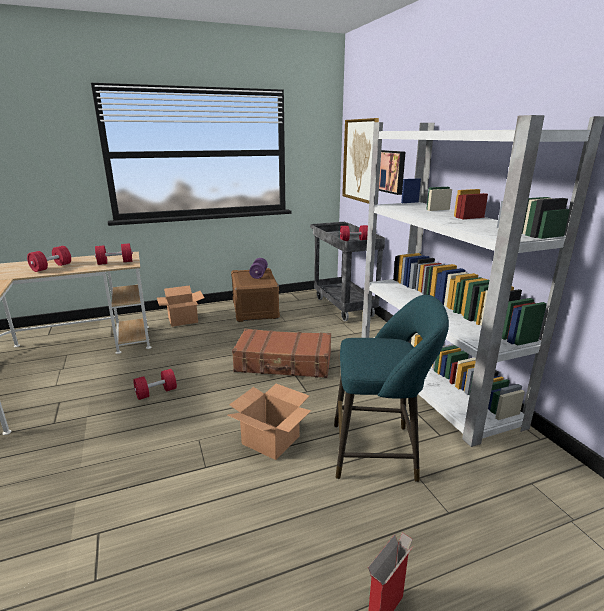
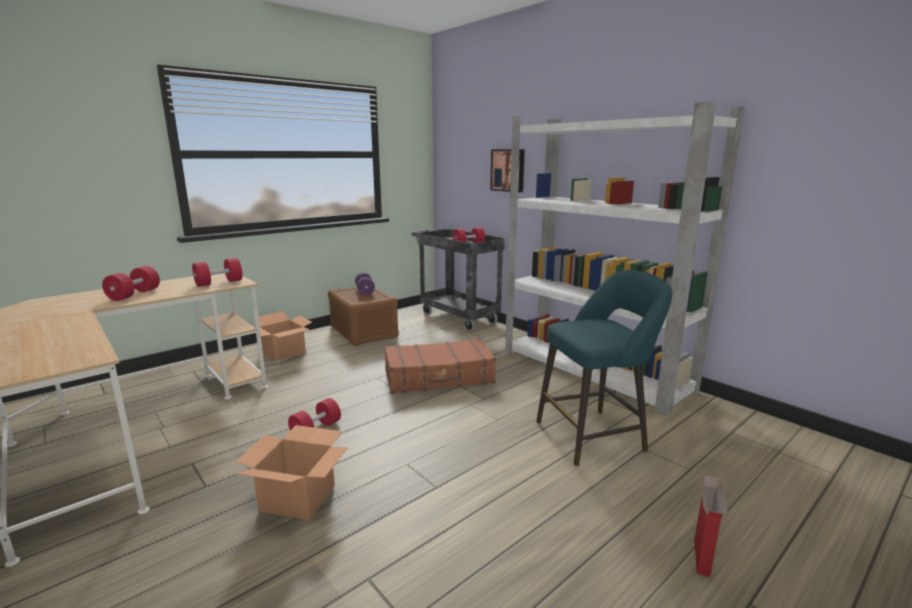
camera: 20 degrees left, 5 degrees down
cardboard box [228,384,311,460] -> cardboard box moved to [236,425,348,520]
picture [342,118,379,204] -> none

